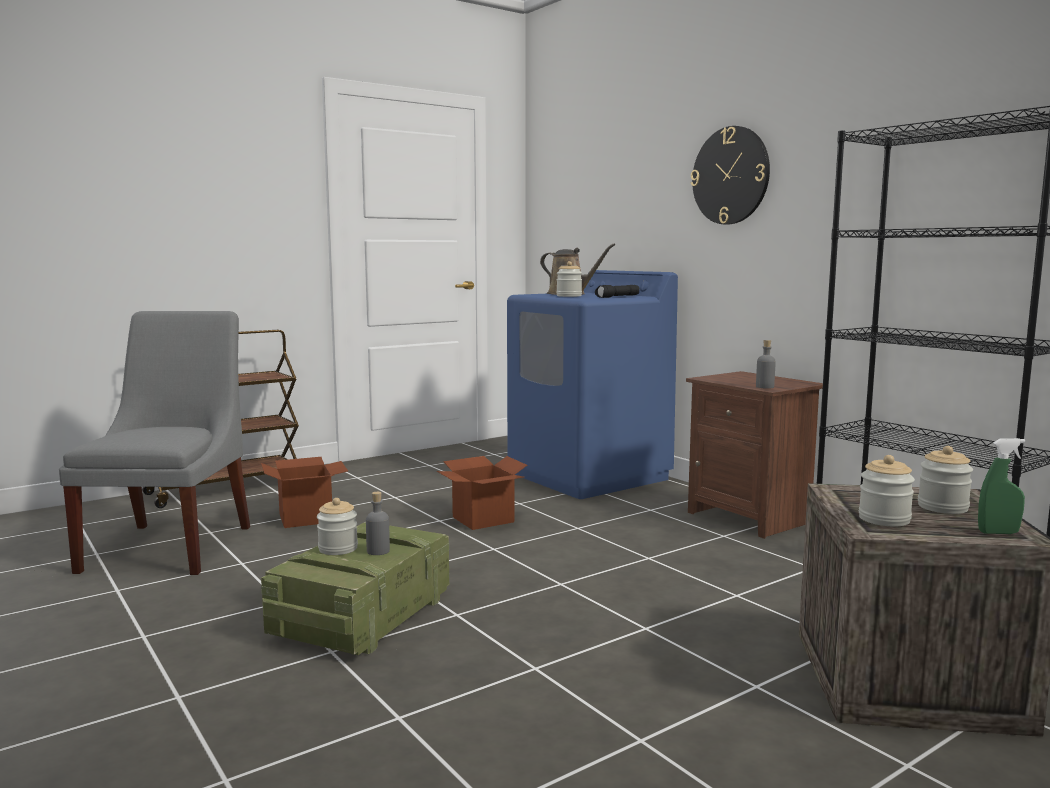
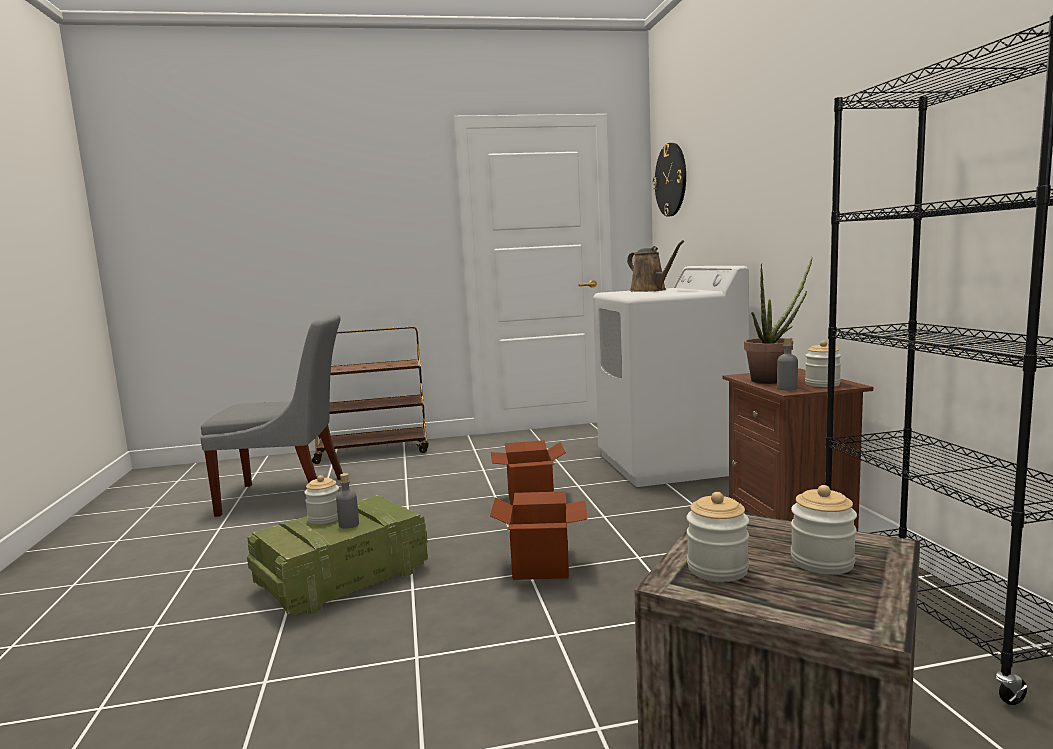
camera: 25 degrees right, 0 degrees up
grey chair [59,311,250,575] -> grey chair turned 60 degrees clockwise [200,314,343,517]
cardboard box [261,457,348,528] -> cardboard box moved to [490,491,587,580]
blue washing machine [507,270,678,499] -> white washing machine [593,266,749,487]
jar [556,261,582,297] -> jar moved to [805,341,841,387]
black flashlight [595,285,639,298] -> none
wall clock [691,126,770,225] -> wall clock moved to [653,143,686,216]
green spray bottle [978,438,1026,534] -> none
none -> potted plant [744,257,812,384]

